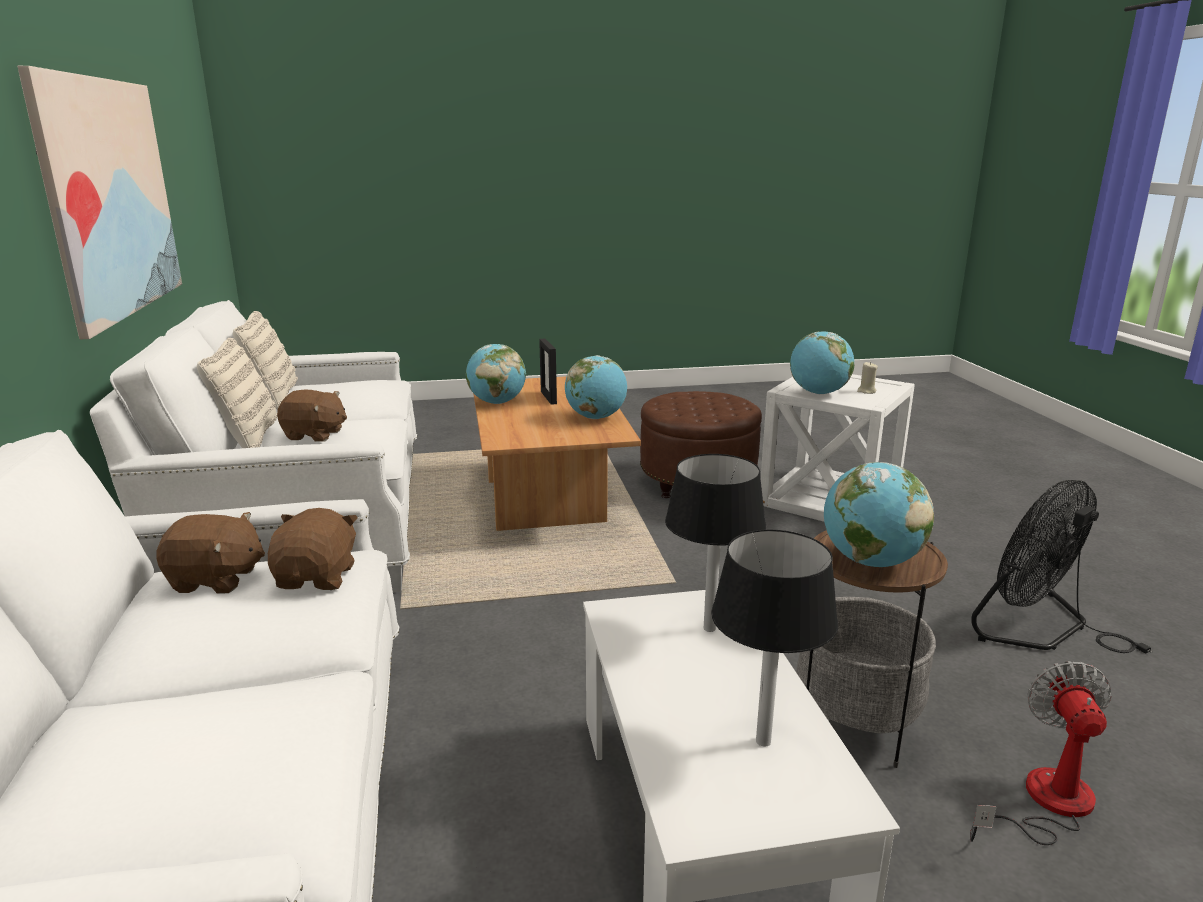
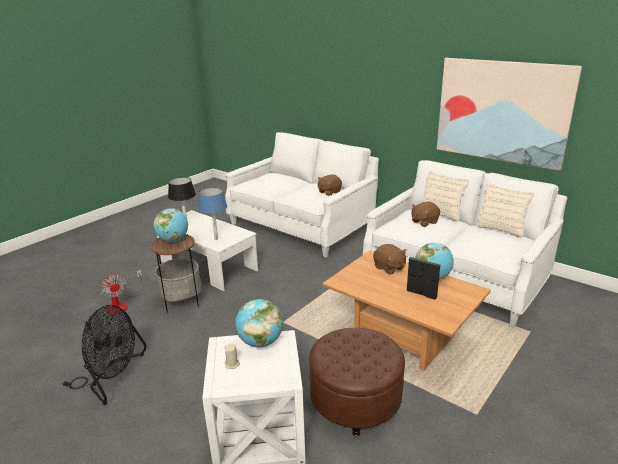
camera: 140 degrees right, 5 degrees up
brown plush toy [268,508,358,590] -> brown plush toy moved to [373,244,407,275]
globe [565,355,627,419] -> none
black table lamp [665,454,766,632] -> blue table lamp [198,187,227,240]

